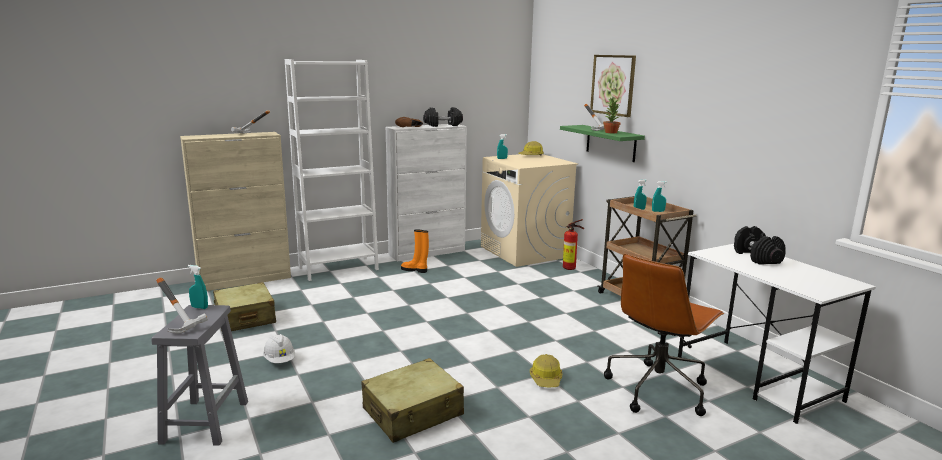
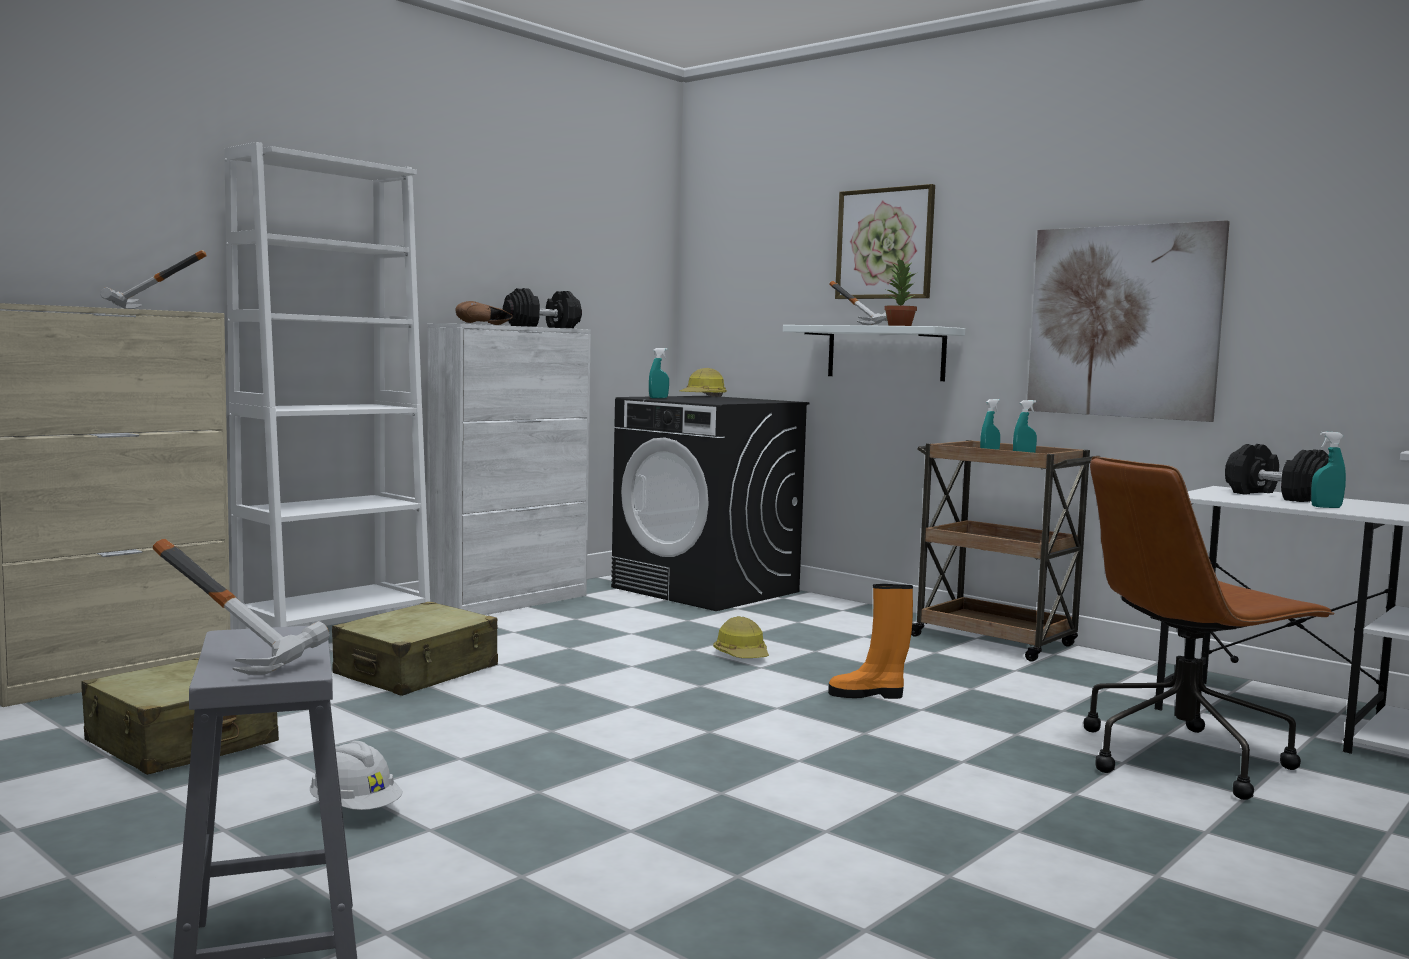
camera: 20 degrees left, 10 degrees down
turquoise spray bottle [188,265,208,309] -> turquoise spray bottle moved to [1311,431,1346,508]
beige suitcase [361,358,464,443] -> beige suitcase moved to [332,602,498,696]
orange boot [401,230,429,273] -> orange boot moved to [828,584,913,699]
beige washing machine [481,154,578,267] -> black washing machine [611,396,809,611]
hard hat [530,354,562,387] -> hard hat moved to [713,616,769,658]
green shelf [560,125,645,162] -> white shelf [783,325,965,381]
fire extinguisher [563,219,584,270] -> none
brown office chair [604,254,724,416] -> brown office chair turned 45 degrees clockwise [1084,456,1335,800]
none -> picture [1027,220,1230,422]

